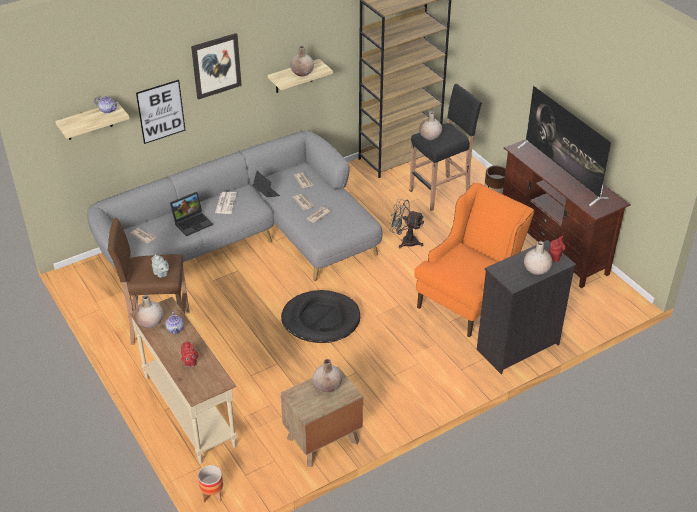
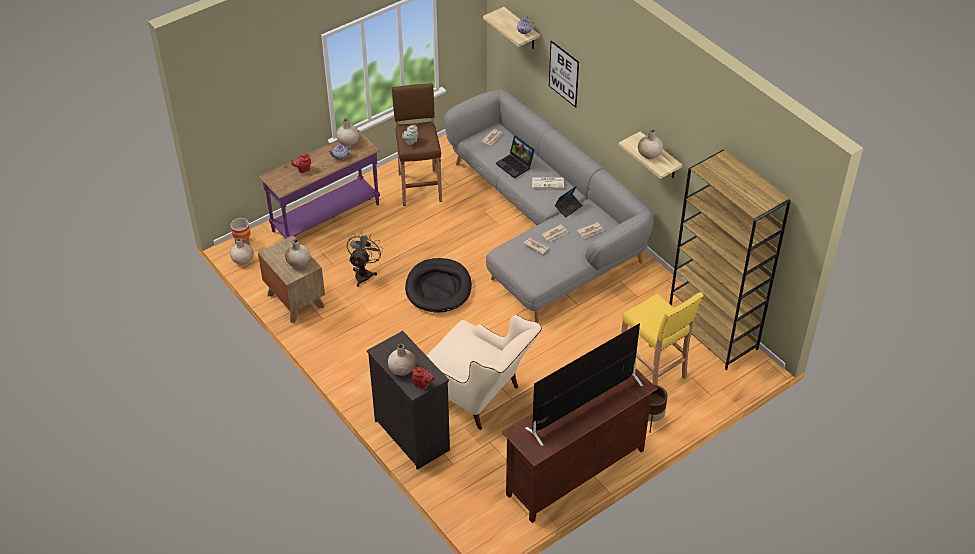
camera: 85 degrees right, 5 degrees up
beige console table [130,297,237,464] -> purple console table [259,130,381,239]
picture [191,33,242,100] -> none
grey fan [389,199,424,249] -> grey fan moved to [347,231,383,287]
black stool [409,84,482,211] -> yellow stool [621,292,704,385]
orange armchair [414,183,535,337] -> beige armchair [426,315,542,430]
beige vase [419,111,442,140] -> beige vase moved to [230,238,254,265]

